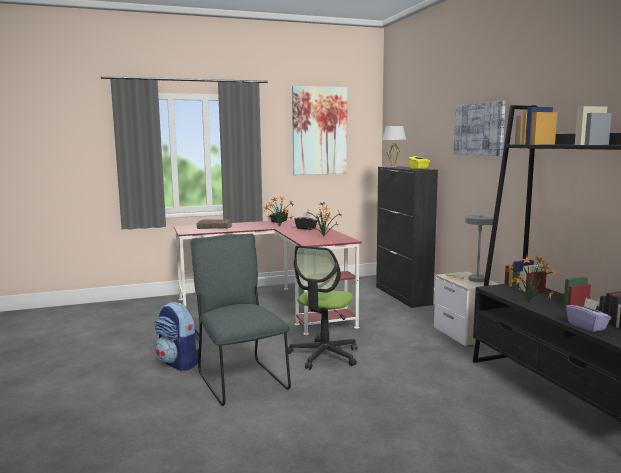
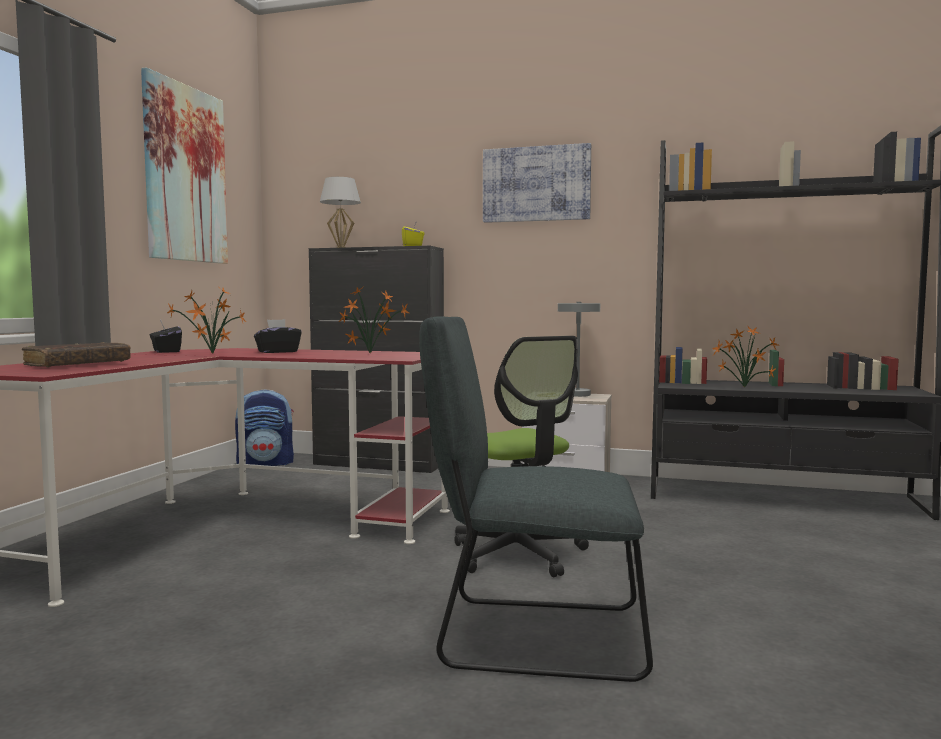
camera: 55 degrees left, 5 degrees down
backpack [154,302,202,371] -> backpack moved to [235,389,294,466]
purple tissue box [566,298,611,332] -> none

